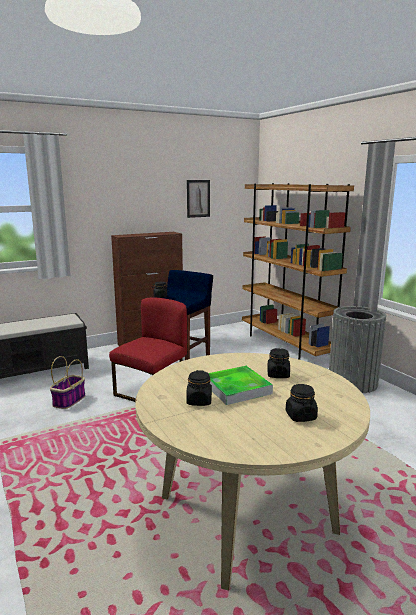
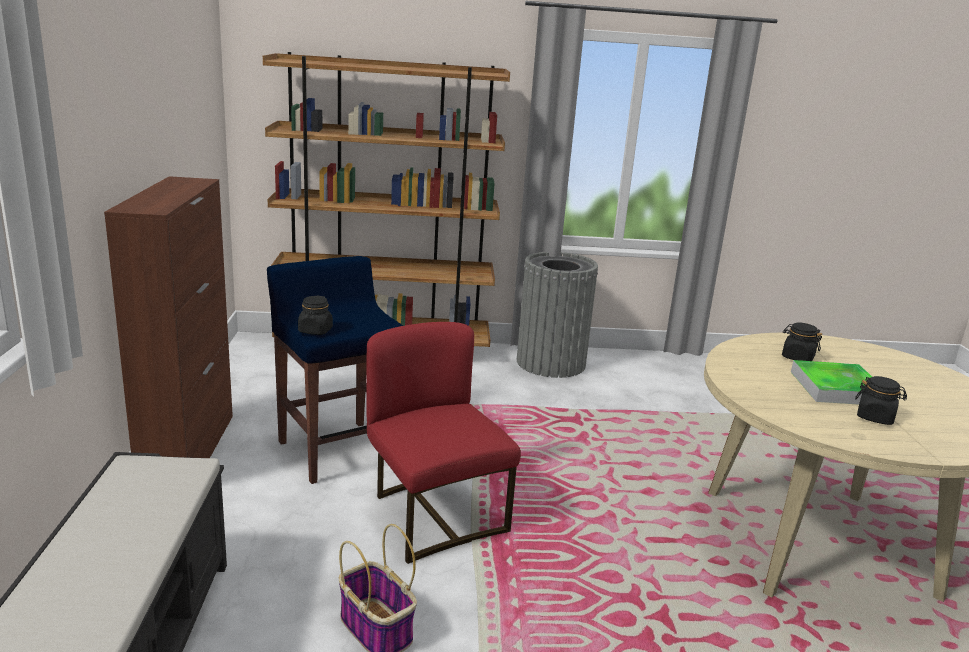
camera: 65 degrees left, 5 degrees up
picture [187,180,210,218] -> none
black jar [286,384,318,422] -> none

